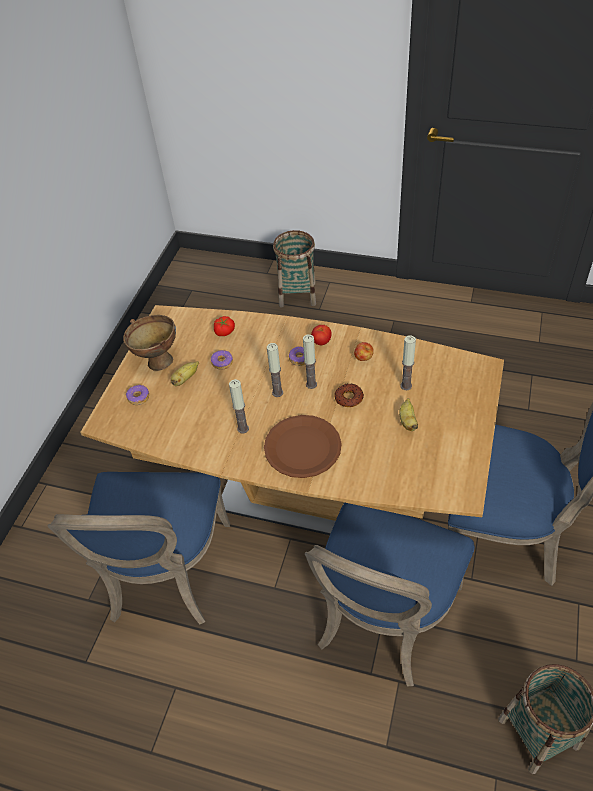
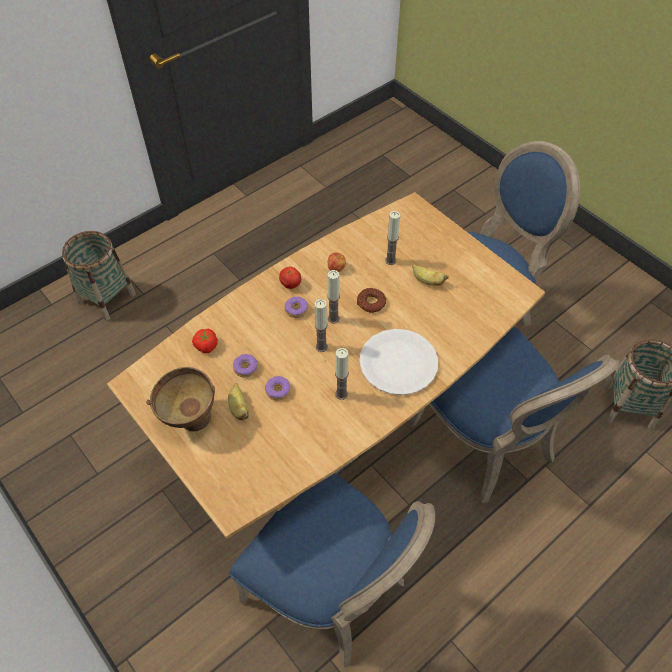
camera: 60 degrees left, 5 degrees up
donut [126,385,149,405] -> donut moved to [265,376,290,401]
brown plate [264,415,342,478] -> white plate [360,329,438,395]

